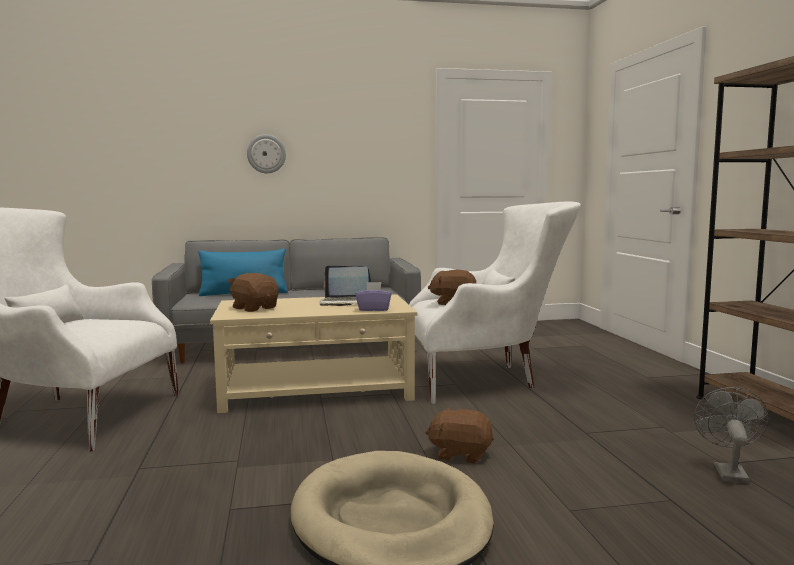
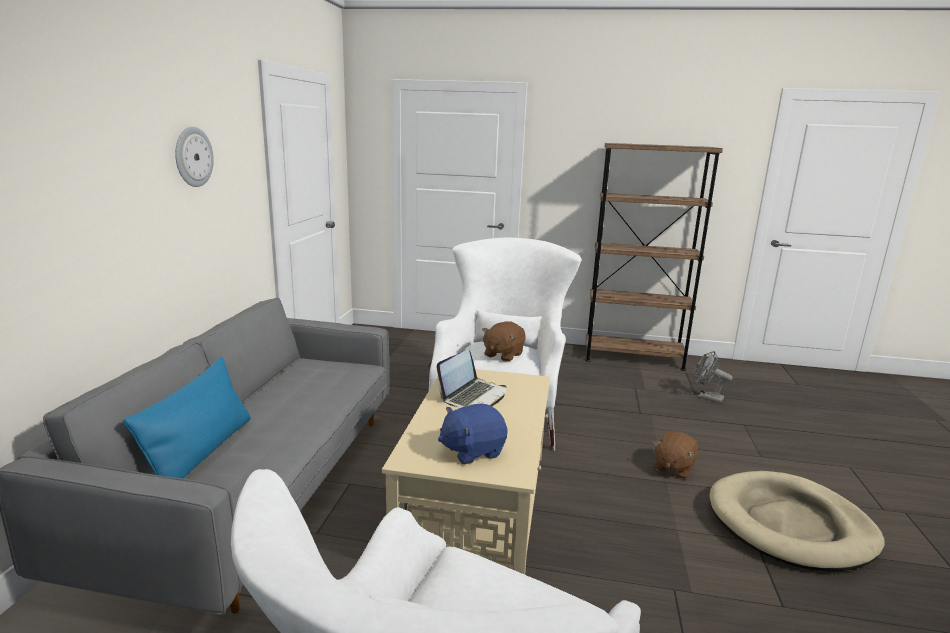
camera: 70 degrees left, 10 degrees up
brown plush toy [228,273,279,312] -> blue plush toy [438,403,507,464]
wall clock [247,134,286,173] -> wall clock moved to [175,127,214,187]
purple tissue box [355,282,391,311] -> none

